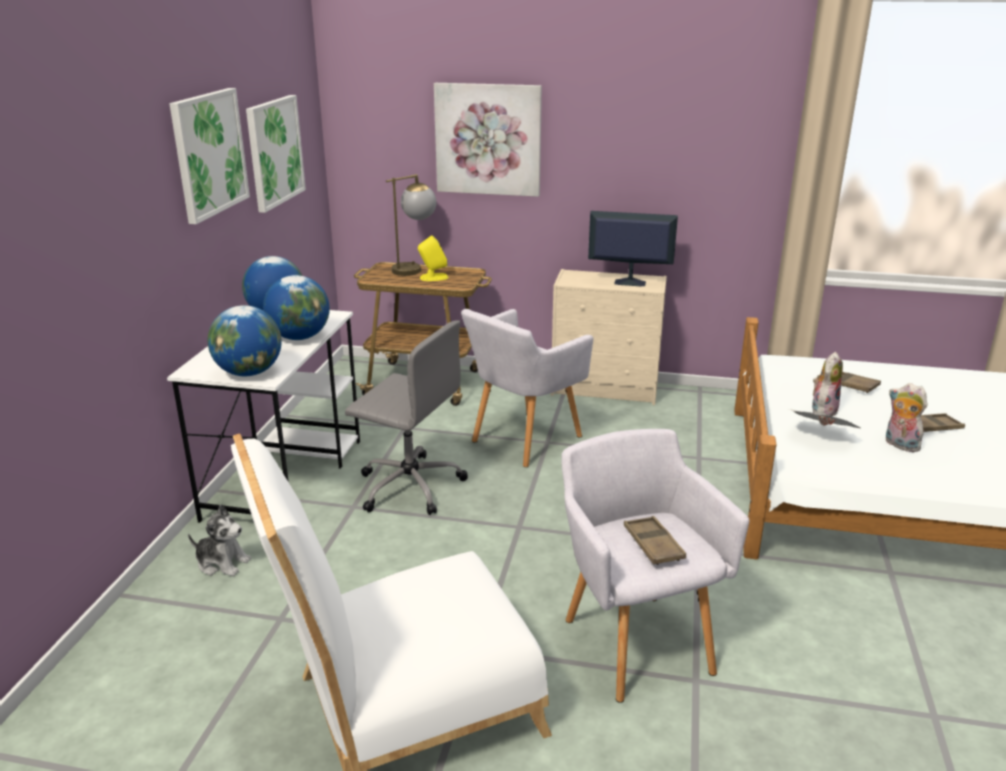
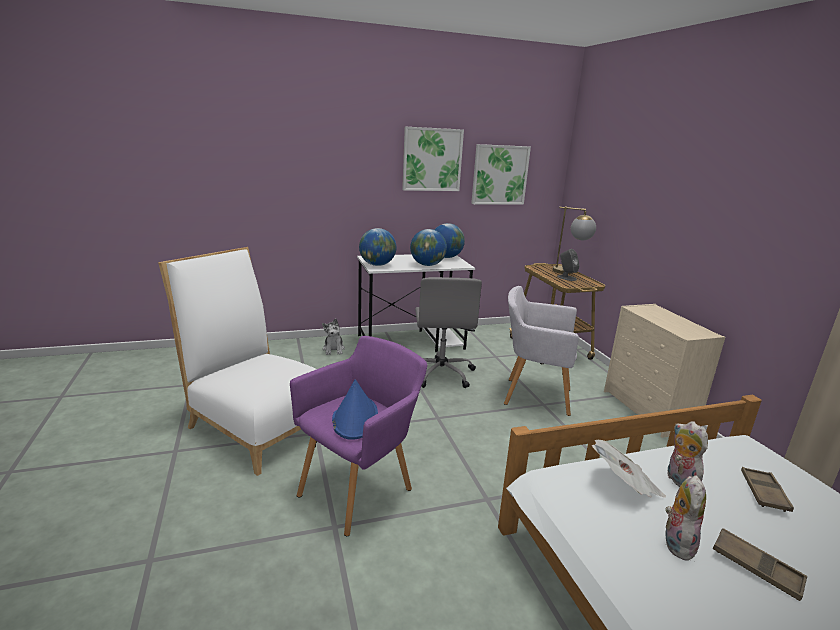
camera: 60 degrees right, 5 degrees down
yellow speaker [418,235,449,281] -> grey speaker [557,249,580,281]
picture [434,83,542,197] -> none
grey armchair [562,429,749,703] -> purple armchair [290,336,427,536]
monitor [588,211,678,286] -> none
brown tray [624,516,686,565] -> blue hat [332,380,378,440]
plush toy [812,352,843,416] -> plush toy turned 120 degrees counterclockwise [668,421,708,487]

